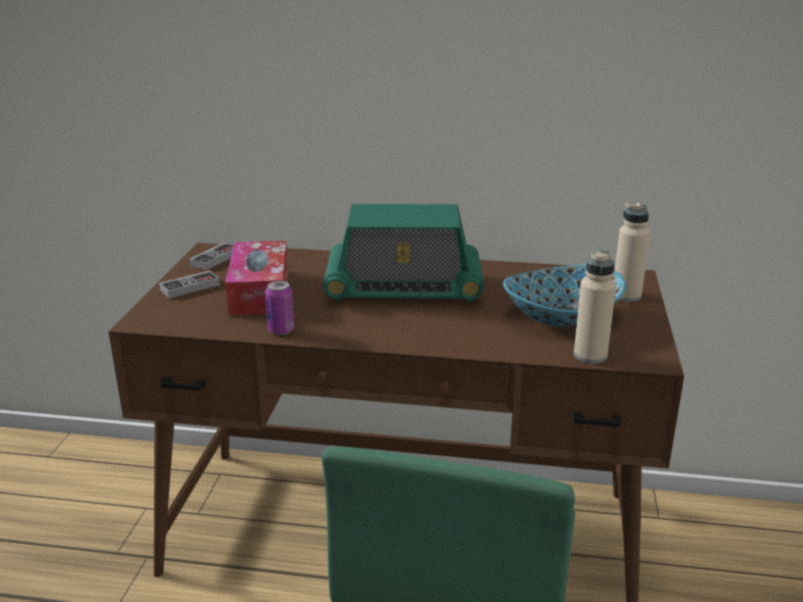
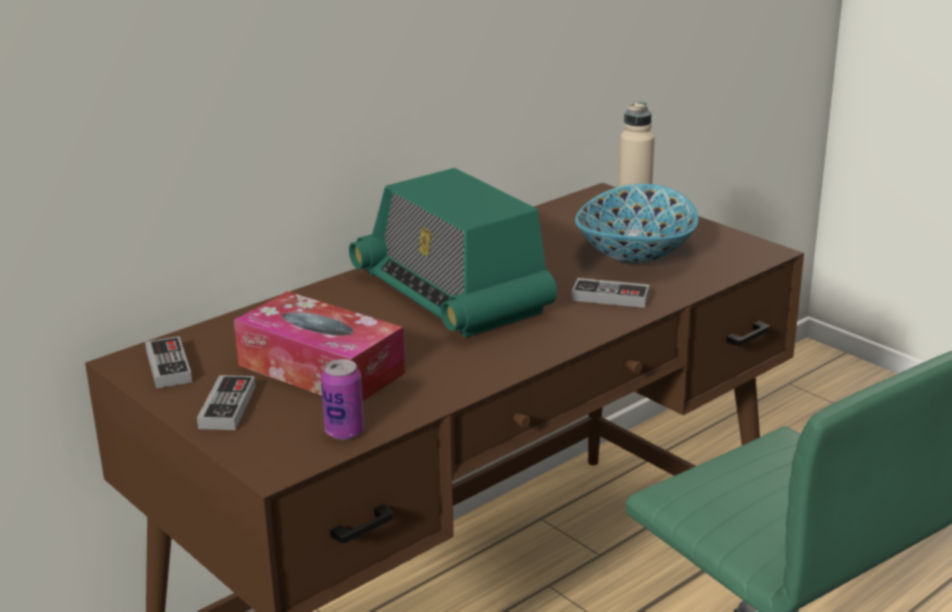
camera: 50 degrees left, 0 degrees up
can [265,281,294,335] -> can moved to [321,359,364,440]
radio [323,204,484,303] -> radio turned 105 degrees clockwise [349,168,557,338]
beige bottle [574,250,616,364] -> none
none -> game controller [572,278,650,308]

